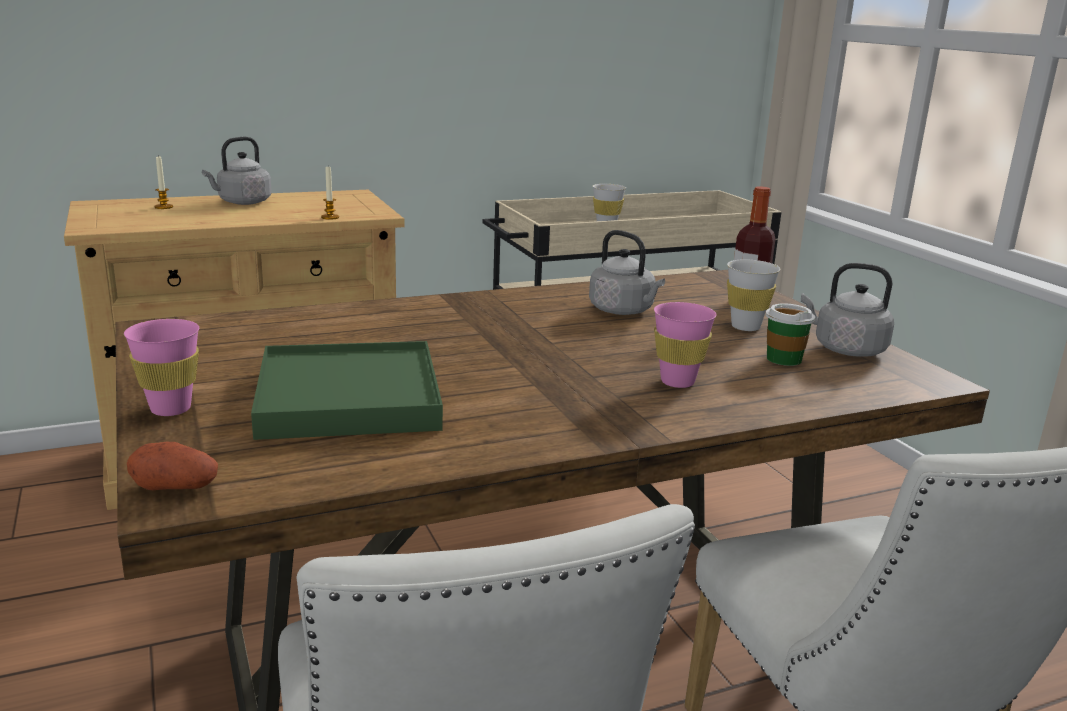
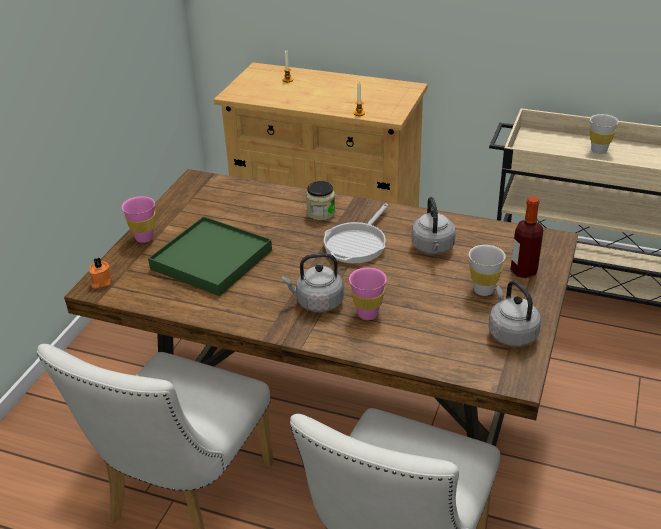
camera: 45 degrees right, 15 degrees up
potato [127,442,218,490] -> orange candle [89,257,111,289]
grey kettle [202,137,272,205] -> grey kettle moved to [282,253,344,312]
cup [766,303,815,366] -> none
none -> jar [306,181,335,221]
none -> frying pan [324,204,388,264]

